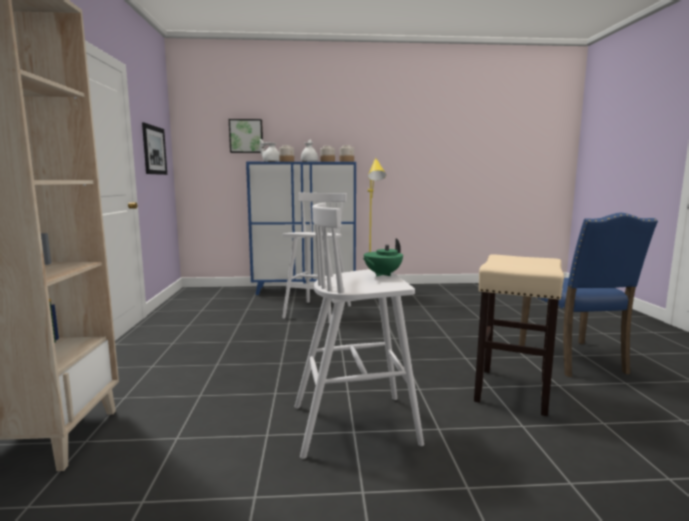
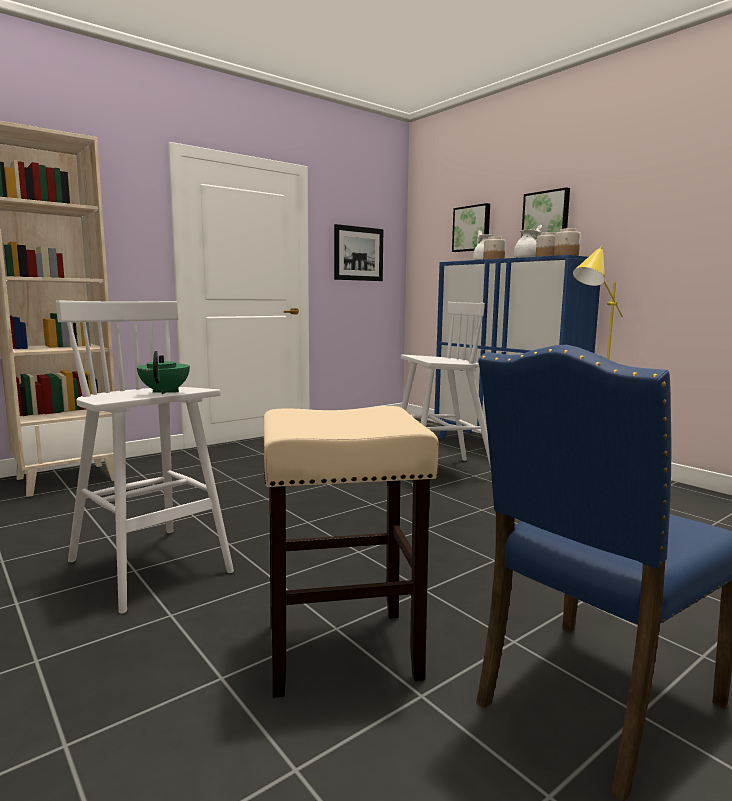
camera: 55 degrees right, 0 degrees up
green teapot [363,239,403,276] -> green teapot turned 75 degrees clockwise [137,351,190,394]
none -> picture [521,187,570,239]

